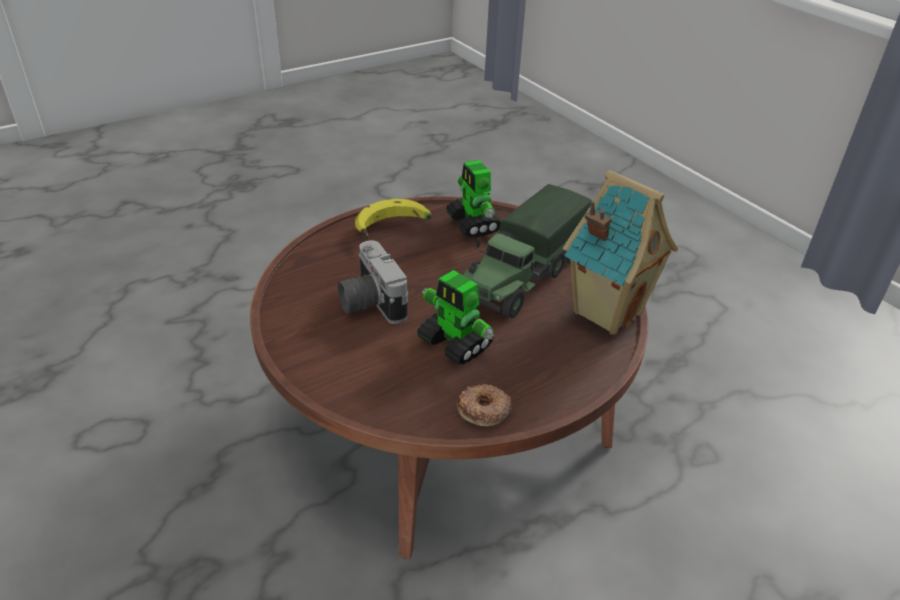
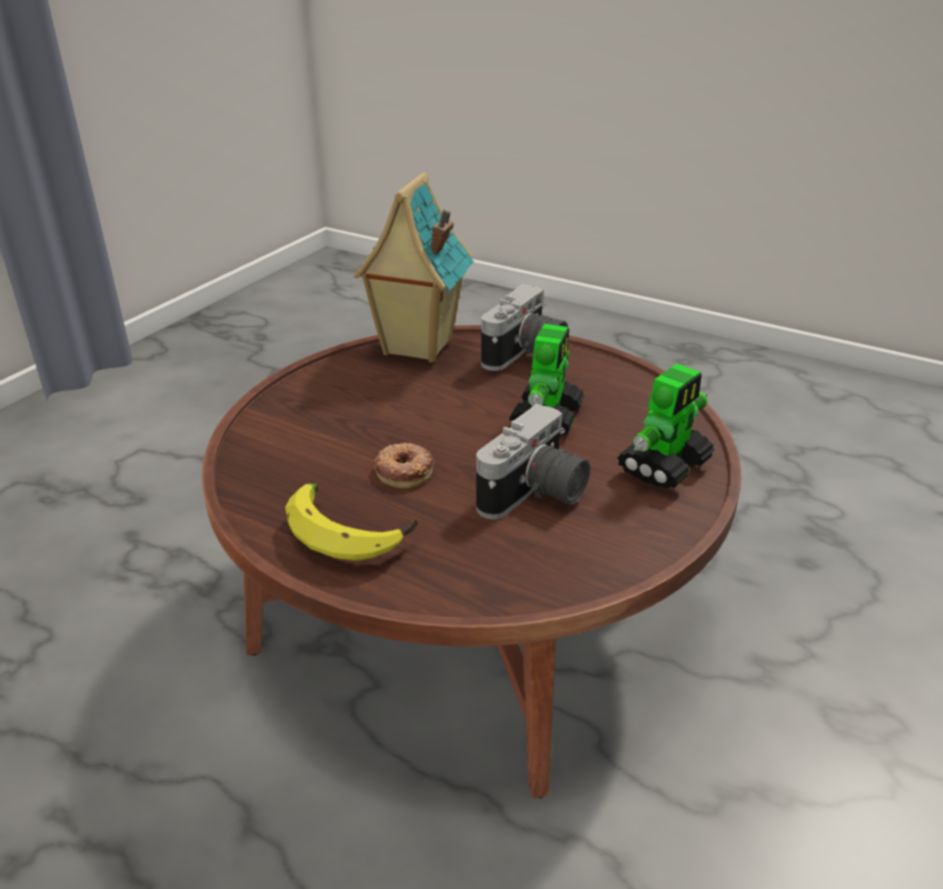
camera: 115 degrees left, 5 degrees down
toy robot [446,160,501,238] -> toy robot moved to [617,364,715,488]
donut [457,384,512,426] -> donut moved to [374,443,434,488]
toy truck [463,184,592,318] -> none
none -> camera [481,284,568,371]

